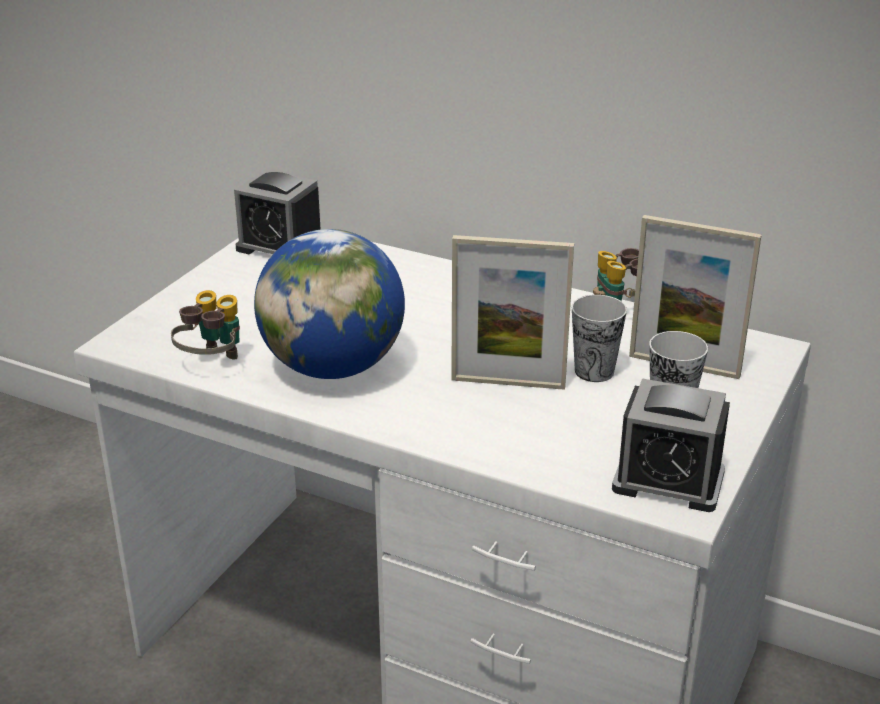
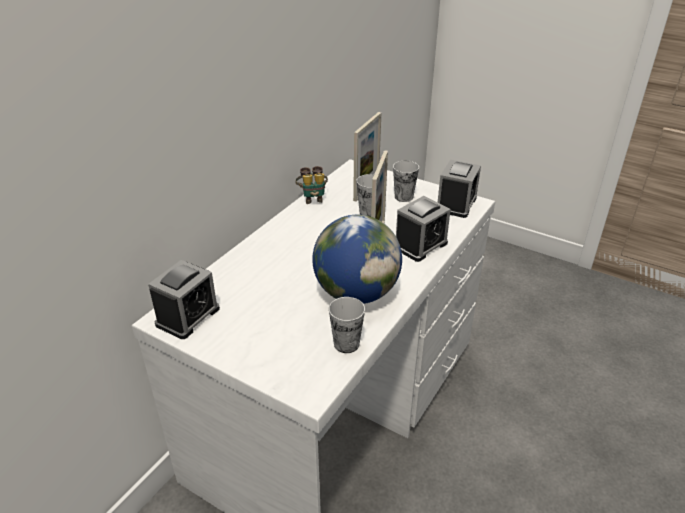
camera: 85 degrees left, 5 degrees up
binoculars [171,290,240,360] -> cup [329,297,365,353]
none -> alarm clock [396,196,451,262]

